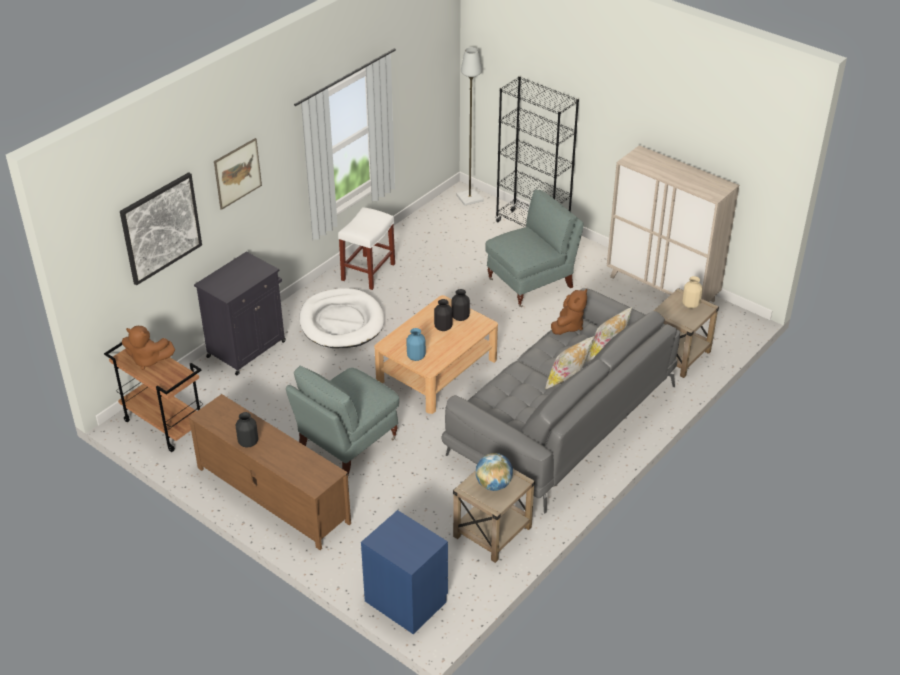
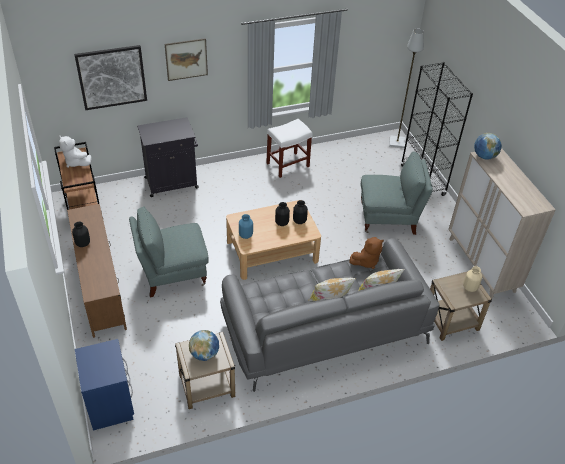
camera: 30 degrees right, 5 degrees up
brown plush toy [122,326,175,370] -> white plush toy [59,136,92,167]
white dog bed [299,288,385,348] -> none
none -> globe [474,133,502,160]

